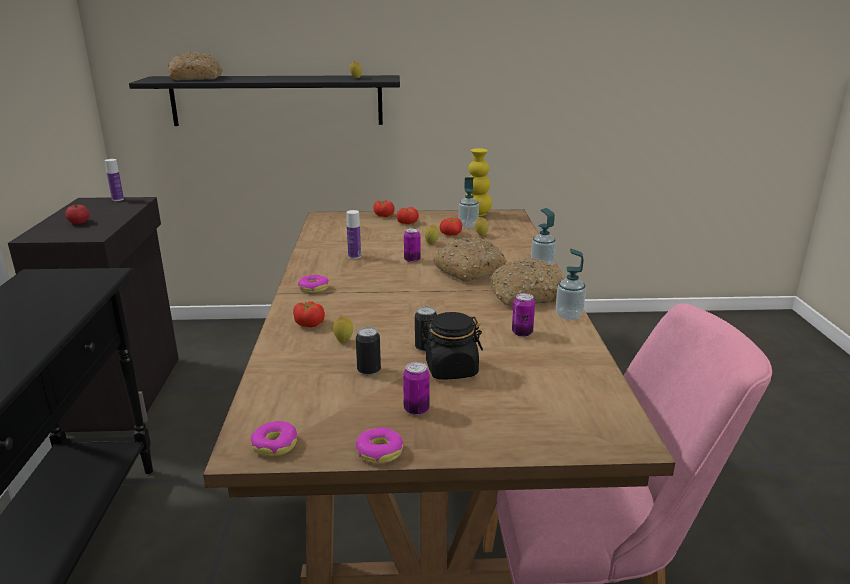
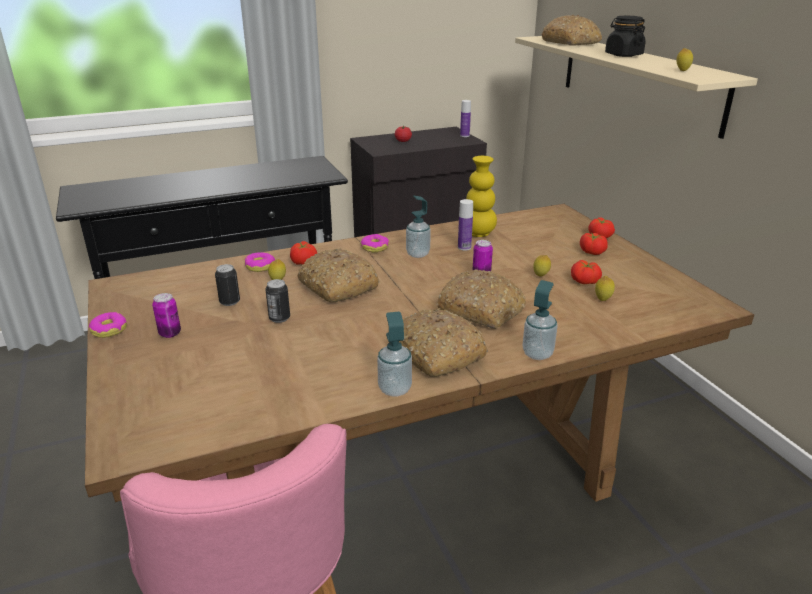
camera: 70 degrees right, 5 degrees up
black shelf [129,75,400,126] -> beige shelf [515,36,758,139]
donut [250,421,297,456] -> donut moved to [245,252,275,272]
black jar [420,312,483,379] -> black jar moved to [605,16,646,57]
soap dispenser [459,177,479,228] -> soap dispenser moved to [406,196,431,258]
yellow vase [464,148,492,216] -> yellow vase moved to [466,156,497,237]
can [512,293,535,337] -> none
none -> bread [297,249,380,302]

